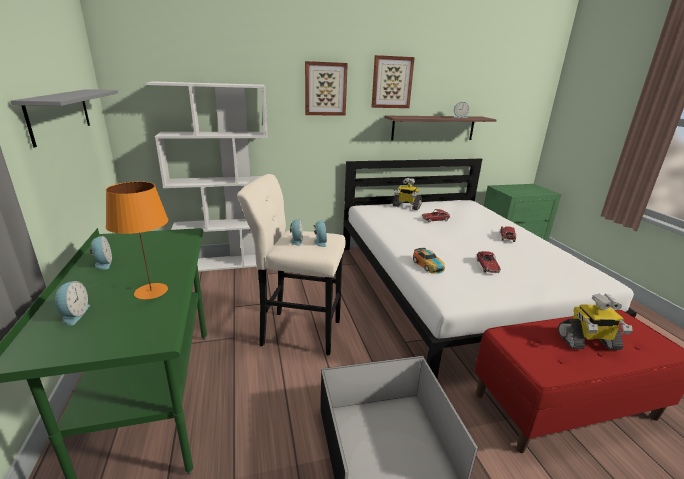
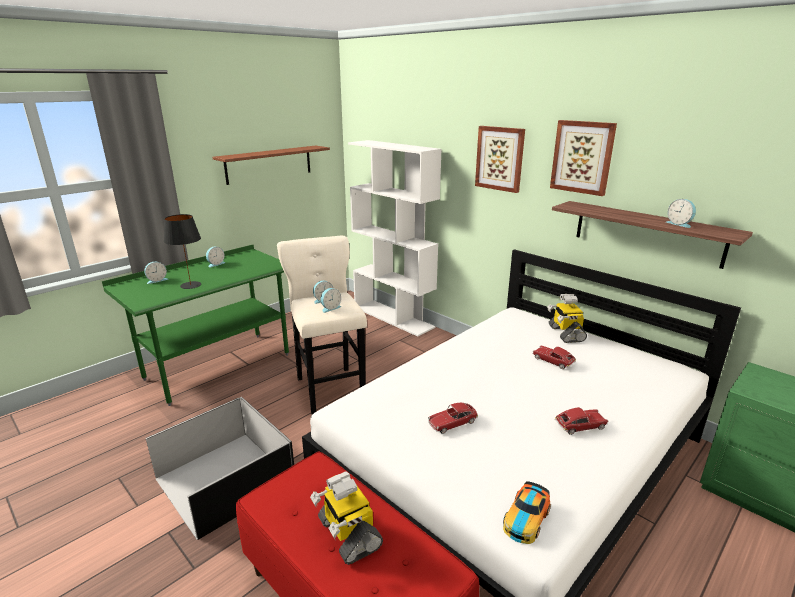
camera: 60 degrees right, 0 degrees up
grey shelf [11,89,118,148] -> brown shelf [212,146,330,185]
orange table lamp [106,182,168,300] -> black table lamp [164,214,201,289]
toy car [413,248,445,274] -> toy car moved to [503,481,551,544]

